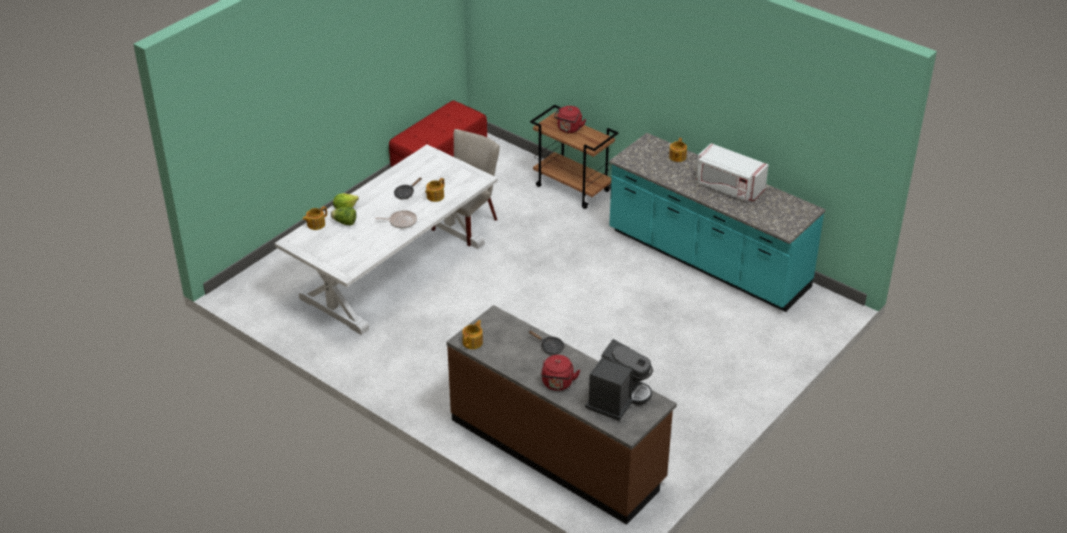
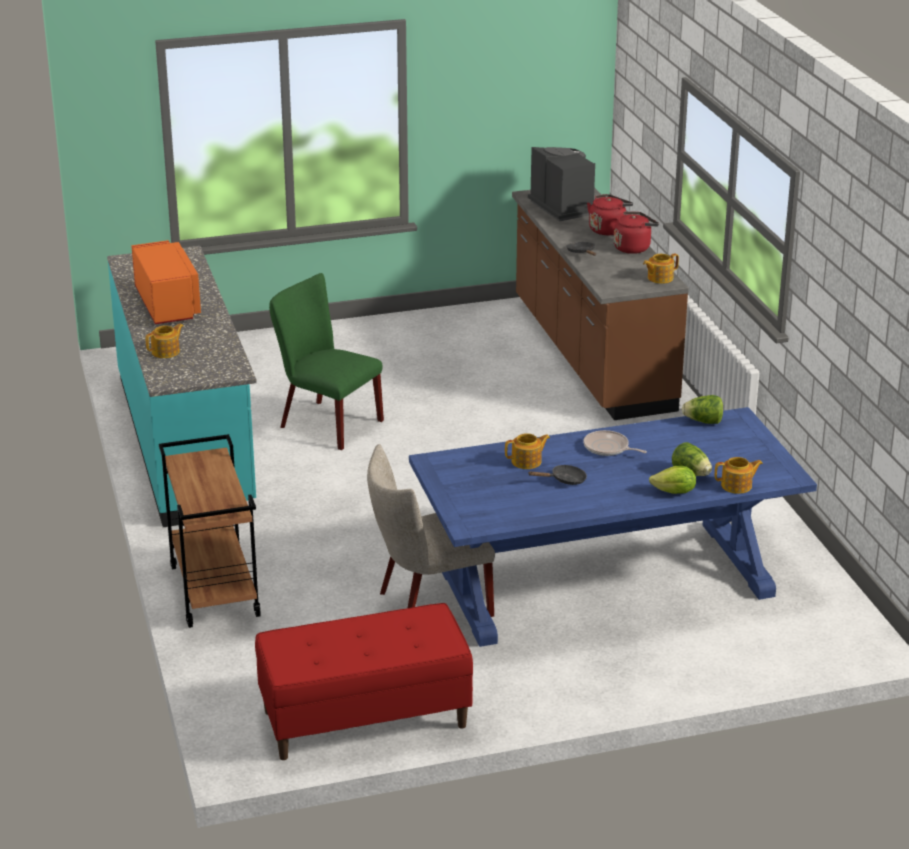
camera: 145 degrees left, 10 degrees down
white dining table [275,144,498,335] -> blue dining table [409,407,817,647]
red kettle [554,106,586,133] -> red kettle moved to [614,211,659,254]
coffee machine [585,339,653,421] -> coffee machine turned 90 degrees clockwise [528,147,595,222]
white microwave [696,143,769,202] -> orange microwave [131,240,201,324]
none -> green chair [269,273,384,450]
none -> lettuce [682,395,723,424]

